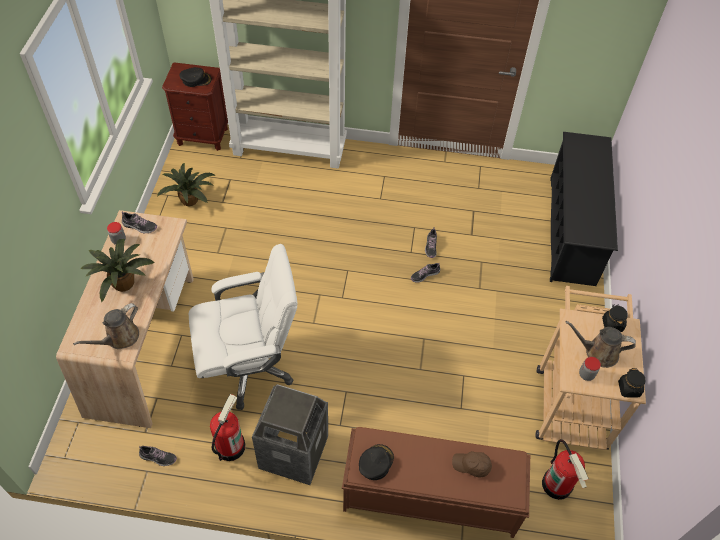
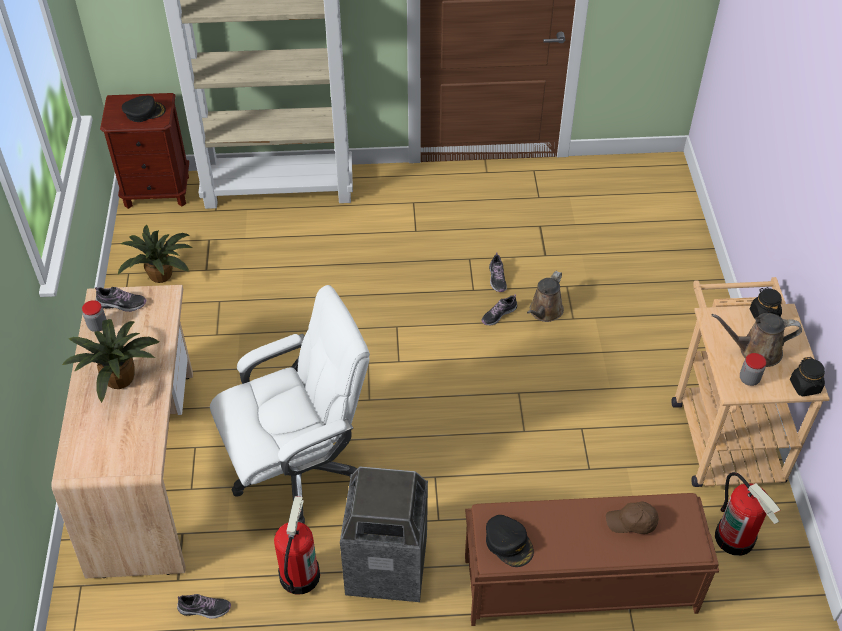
camera: 10 degrees left, 5 degrees down
brown watering can [73,303,139,349] -> brown watering can moved to [527,271,564,322]
black cap [359,444,394,480] -> black cap turned 120 degrees clockwise [486,515,534,567]
black shoe rack [550,132,618,286] -> none

